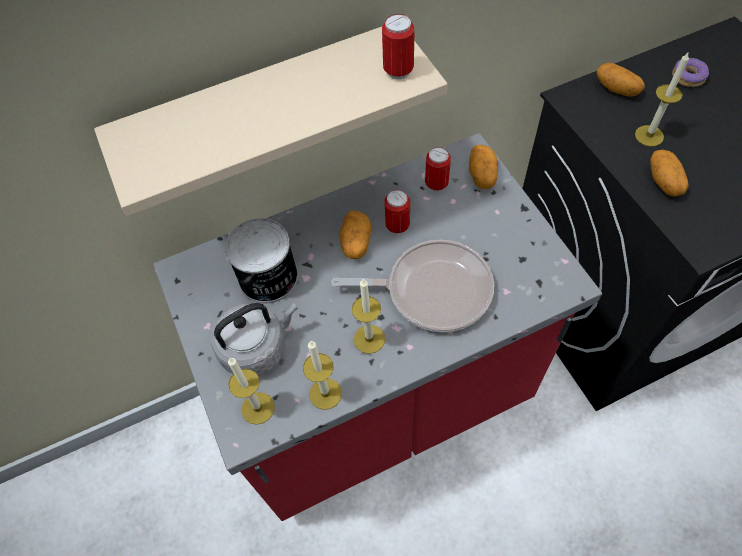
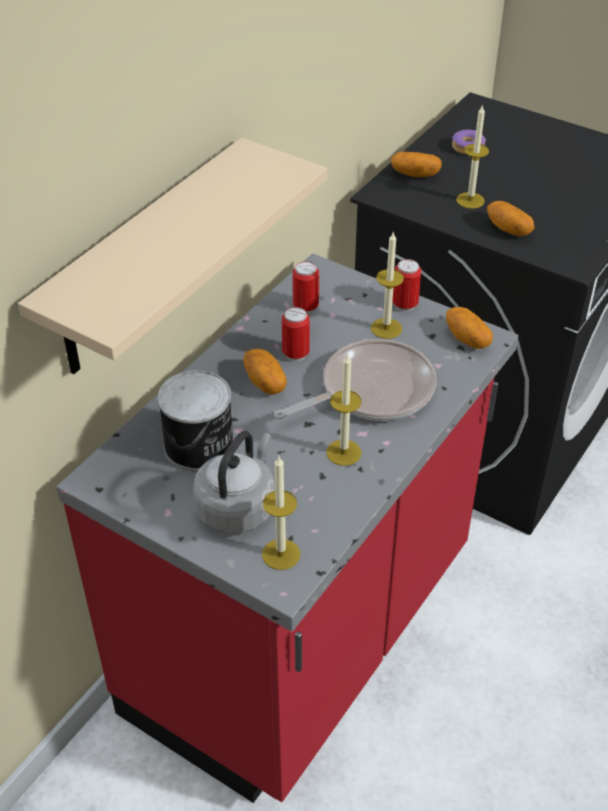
camera: 35 degrees left, 15 degrees down
candle [303,341,342,410] -> candle moved to [371,231,404,339]
can [382,14,414,79] -> can moved to [393,259,421,312]
potato [469,145,498,189] -> potato moved to [446,307,493,349]

